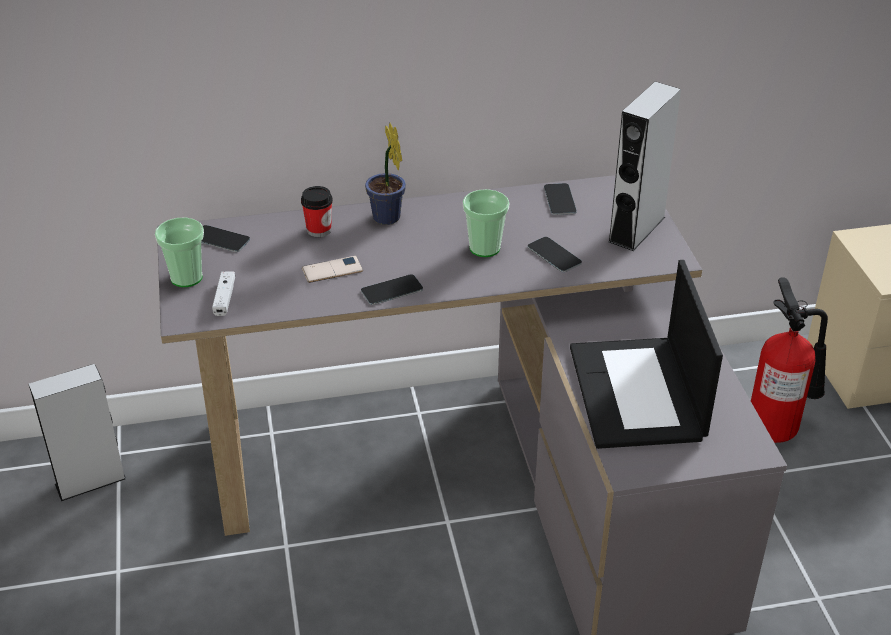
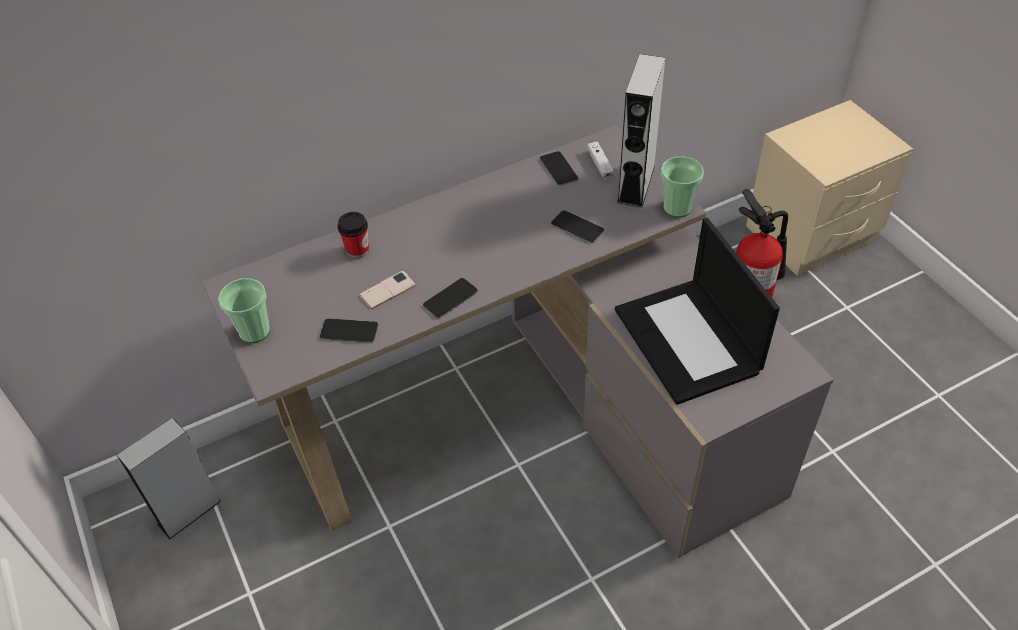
camera: 15 degrees left, 10 degrees up
phone [201,225,250,252] -> phone moved to [320,318,378,343]
white game controller [212,271,235,316] -> white game controller moved to [587,142,614,179]
potted plant [365,123,406,225] -> none
cup [463,189,509,257] -> cup moved to [661,157,704,218]

